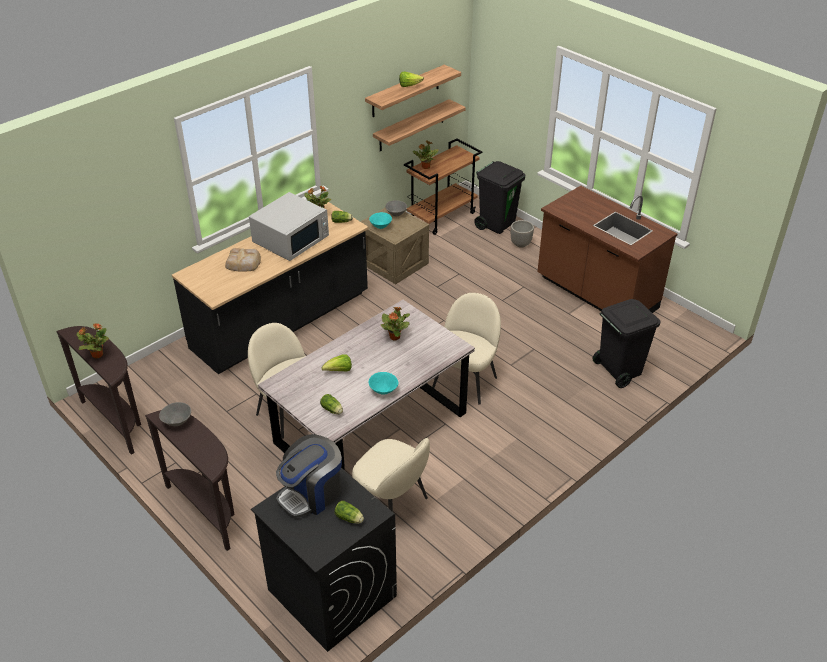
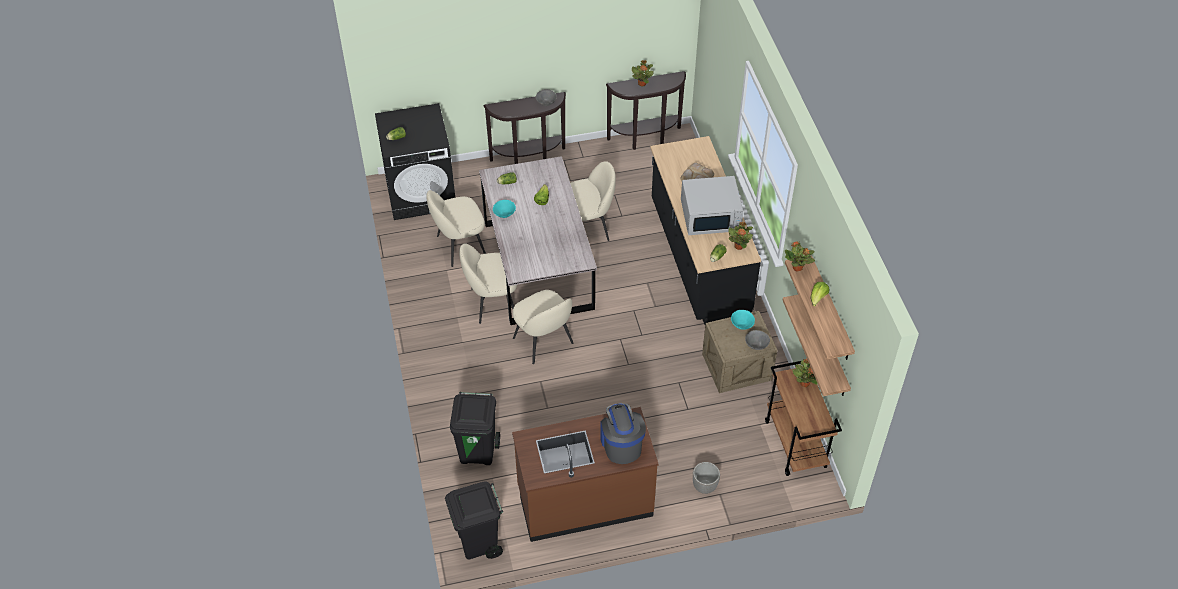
camera: 120 degrees right, 10 degrees up
white microwave [249,192,329,261] -> white microwave turned 75 degrees counterclockwise [681,176,744,235]
coffee machine [276,434,342,518] -> coffee machine moved to [600,403,646,464]
potted plant [381,307,410,340] -> potted plant moved to [785,242,815,272]
black trash can [474,161,525,234] -> black trash can moved to [445,481,503,559]
none -> beige chair [459,243,517,324]

